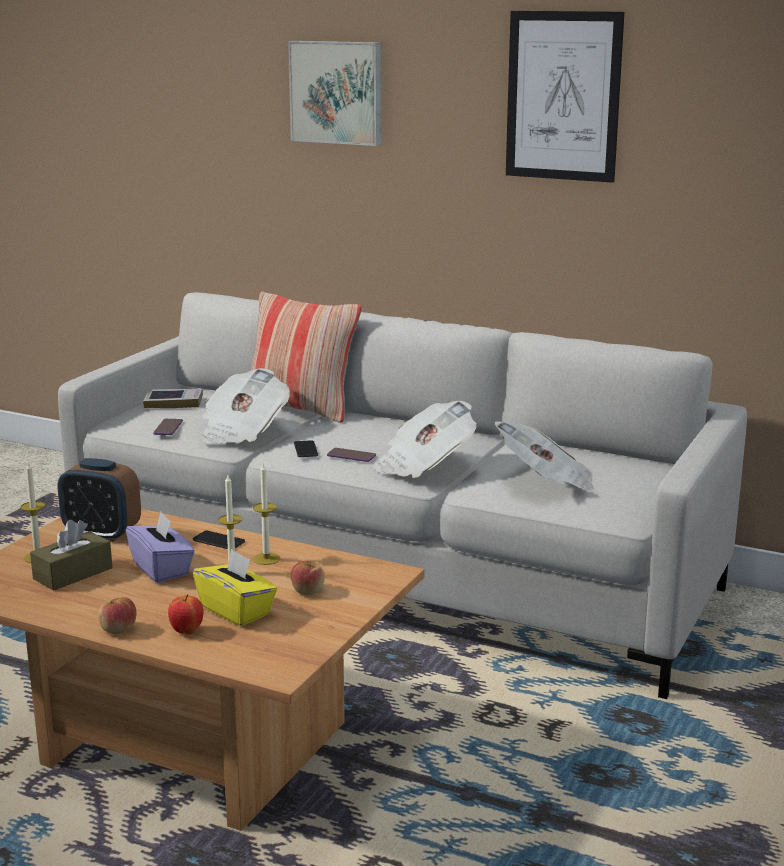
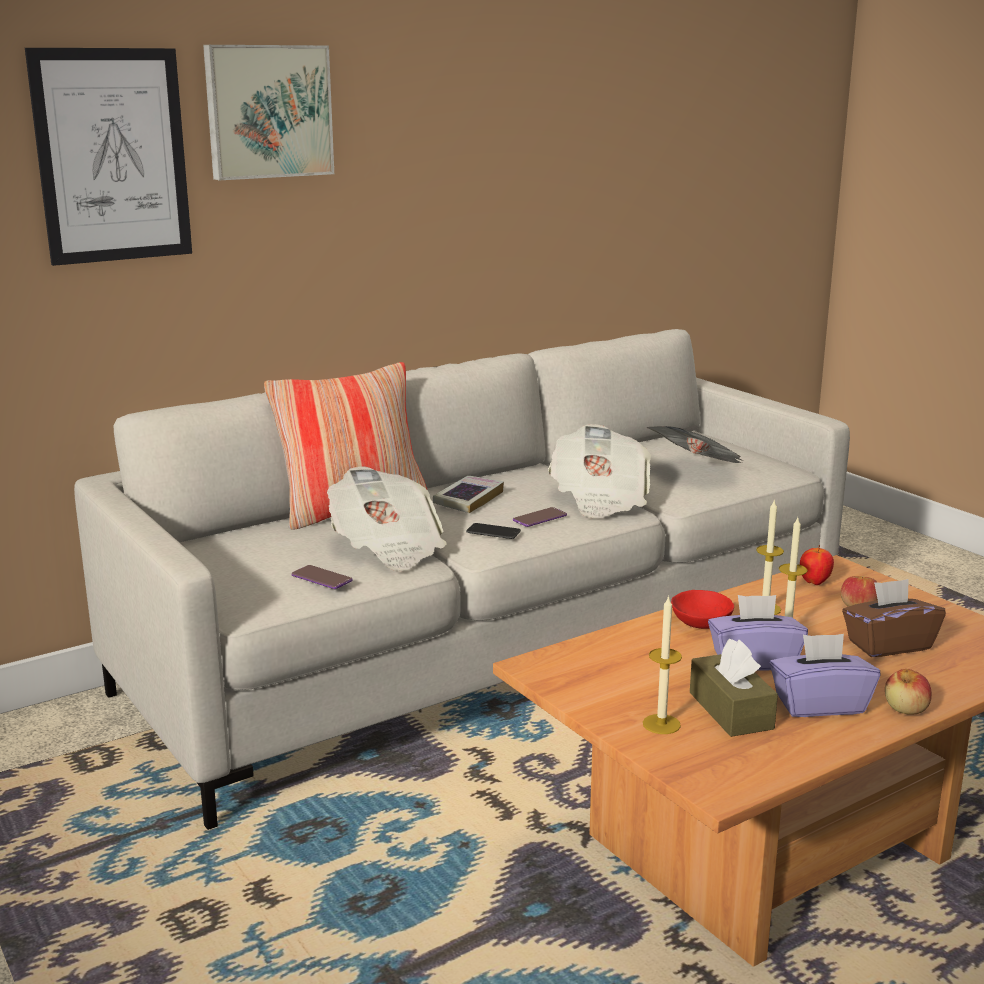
camera: 60 degrees left, 0 degrees up
alarm clock [58,458,141,542] -> none
book [143,389,203,408] -> book moved to [433,476,504,513]
apple [168,594,203,635] -> apple moved to [800,545,834,585]
phone [193,531,245,549] -> red bowl [671,590,734,629]
yellow tissue box [193,549,277,626] -> brown tissue box [842,579,946,657]
picture [506,11,624,183] -> picture moved to [25,48,192,266]
none -> purple tissue box [769,634,880,717]

